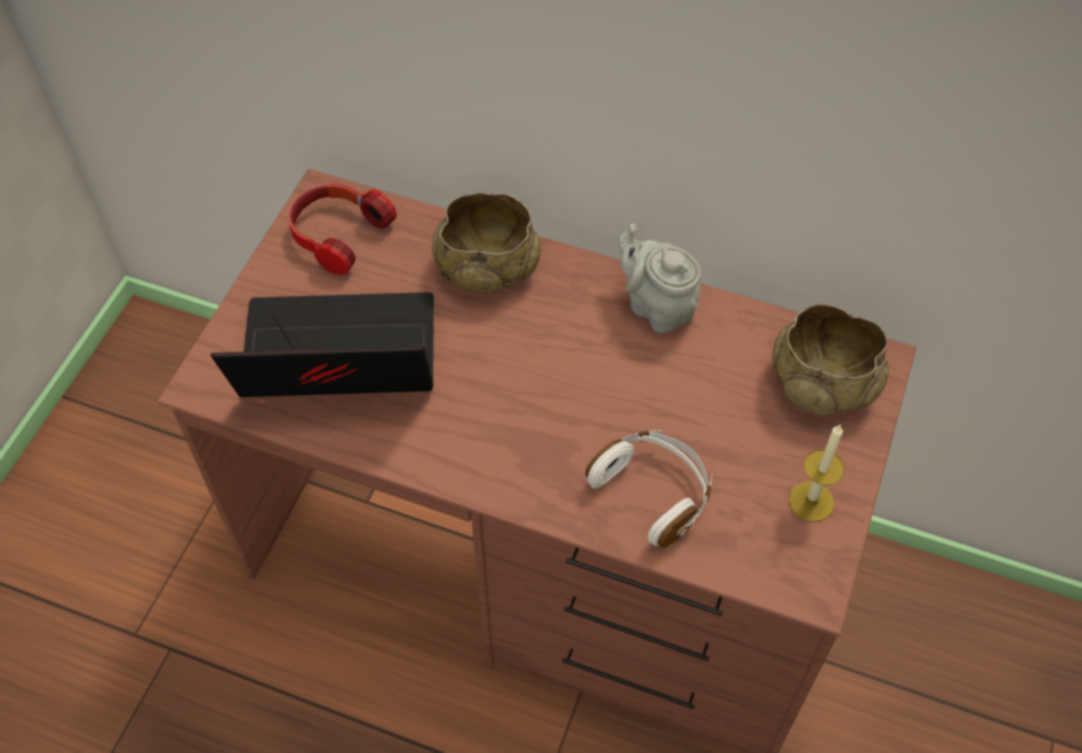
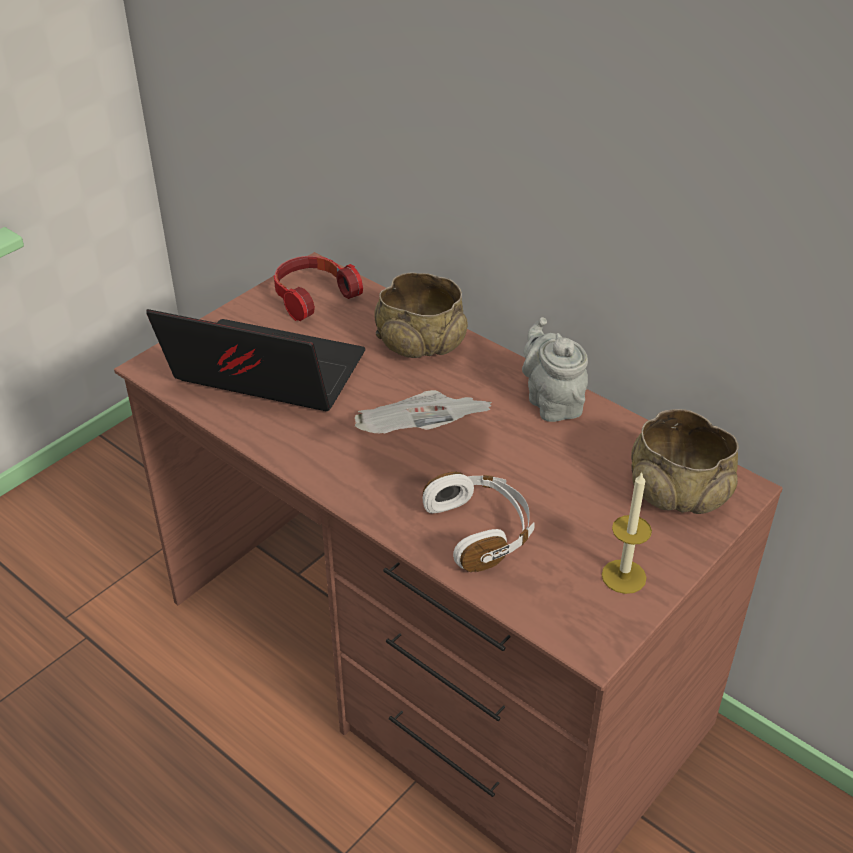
camera: 20 degrees right, 15 degrees down
none -> newspaper [354,390,492,433]

